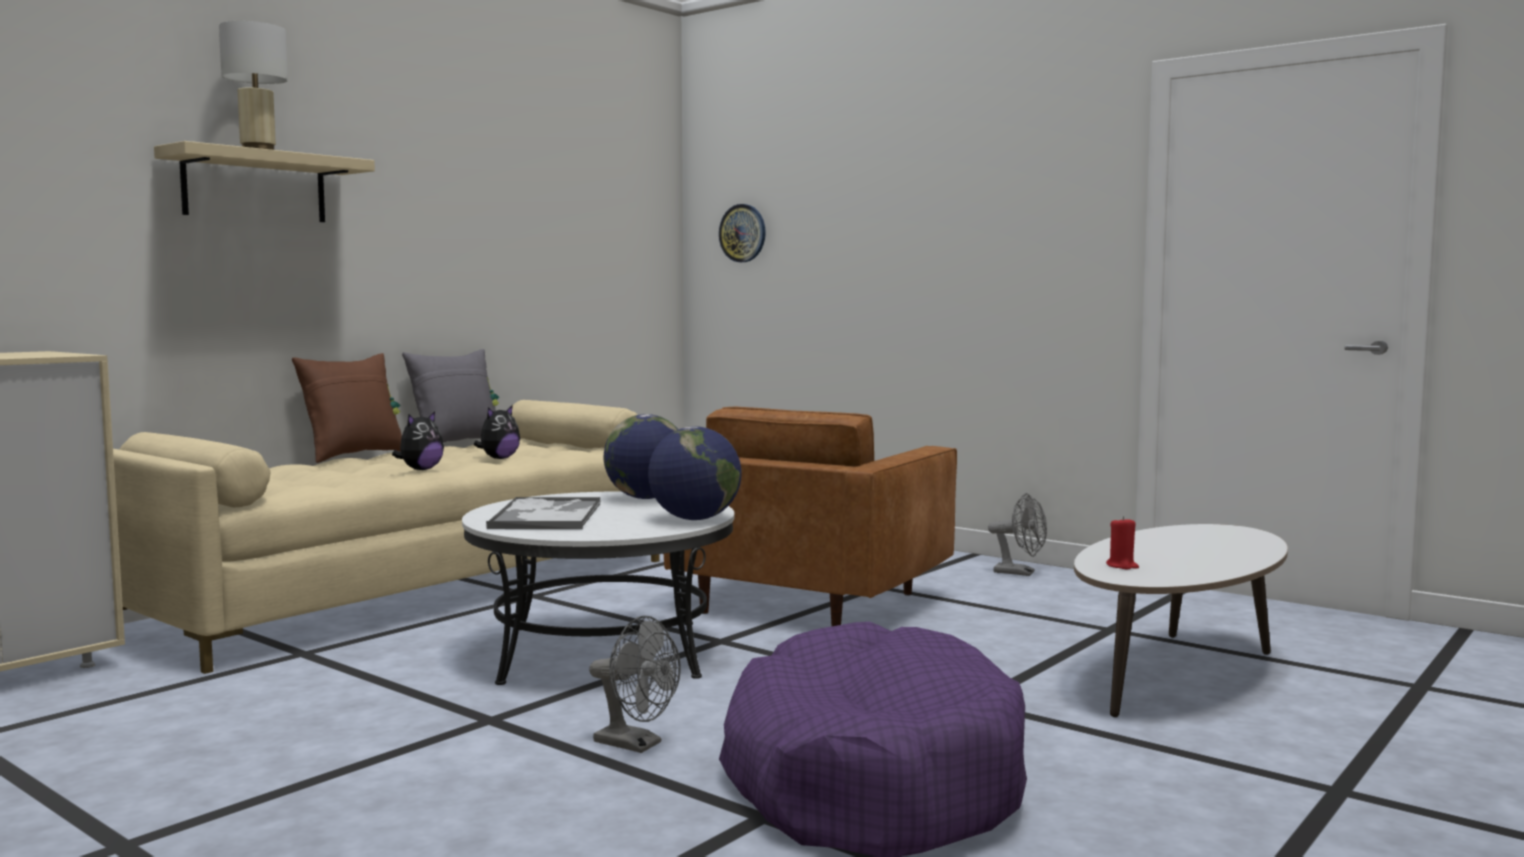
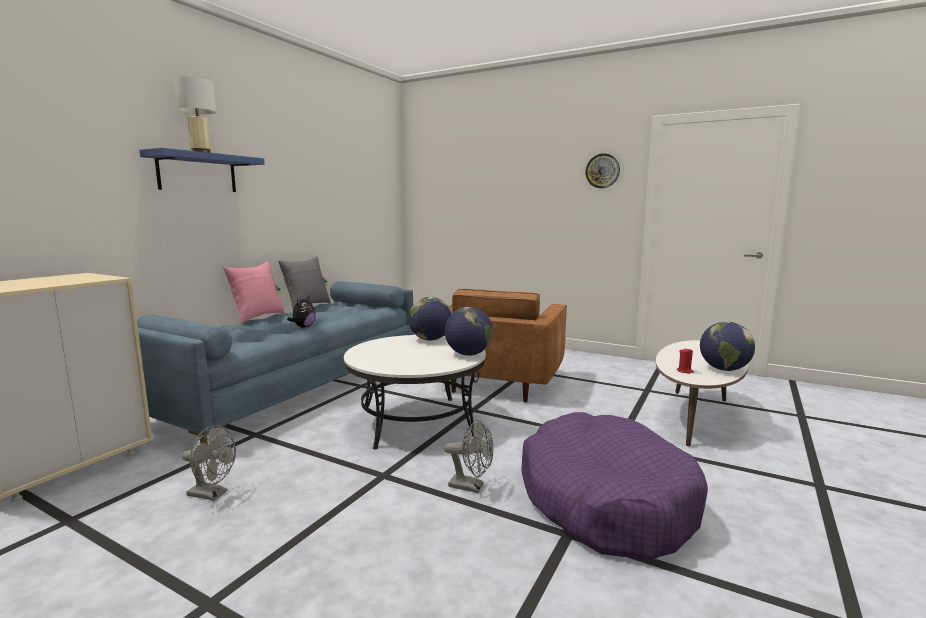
camera: 10 degrees left, 5 degrees up
beige sofa [113,400,660,674] -> blue sofa [137,281,414,444]
beige shelf [154,141,375,222] -> blue shelf [139,148,265,192]
brown pillow [292,353,402,463] -> pink pillow [223,262,285,324]
plush toy [474,405,520,459] -> none
tray [485,497,601,529] -> none
wall clock [719,204,766,262] -> wall clock moved to [585,153,620,188]
grey fan [988,493,1047,576] -> grey fan moved to [182,425,236,501]
none -> globe [700,321,755,371]

